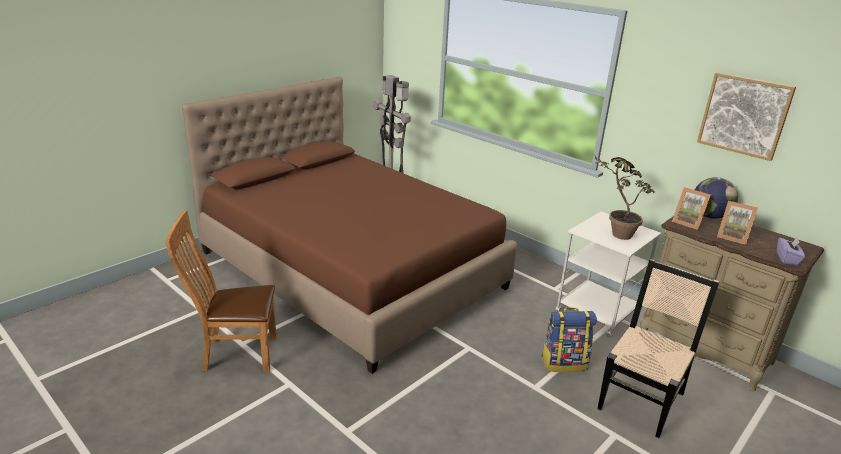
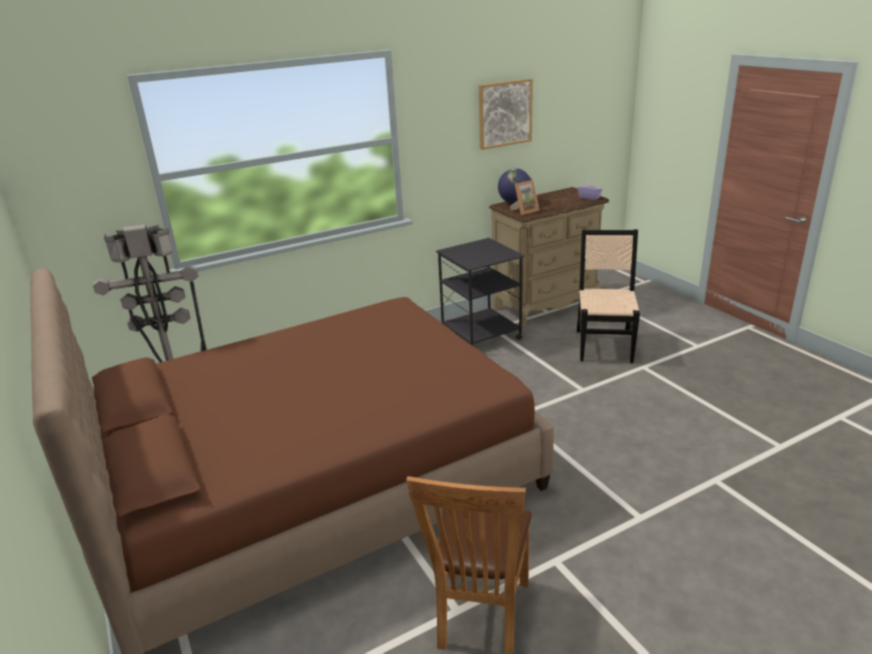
camera: 70 degrees left, 0 degrees up
backpack [542,308,597,372] -> none
white cart [556,211,661,338] -> black cart [436,238,524,346]
potted plant [594,155,654,240] -> none
chair [598,259,720,438] -> chair turned 45 degrees clockwise [577,229,640,363]
picture frame [717,201,758,245] -> none

